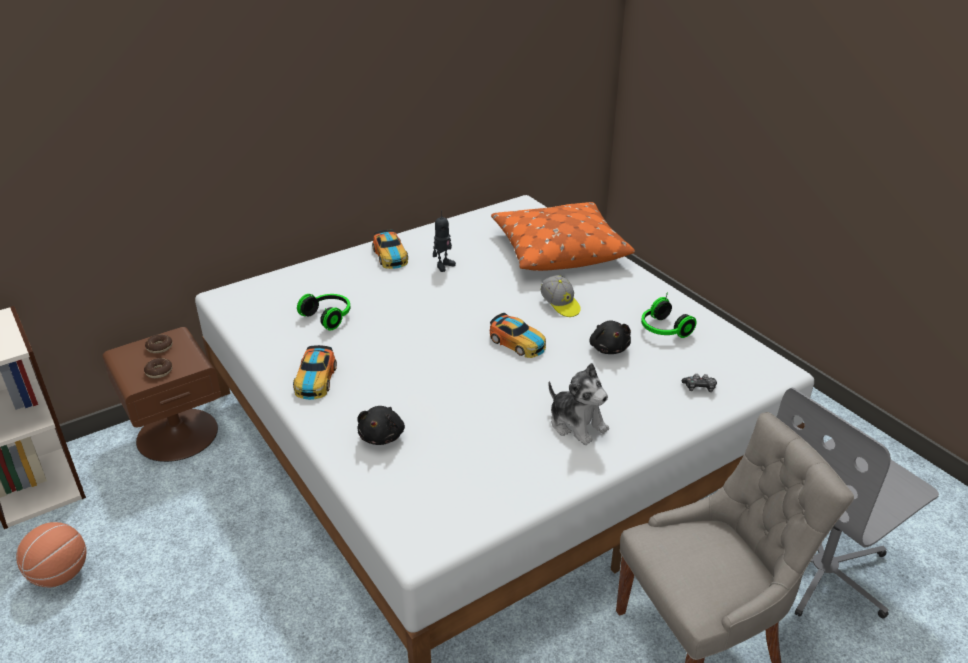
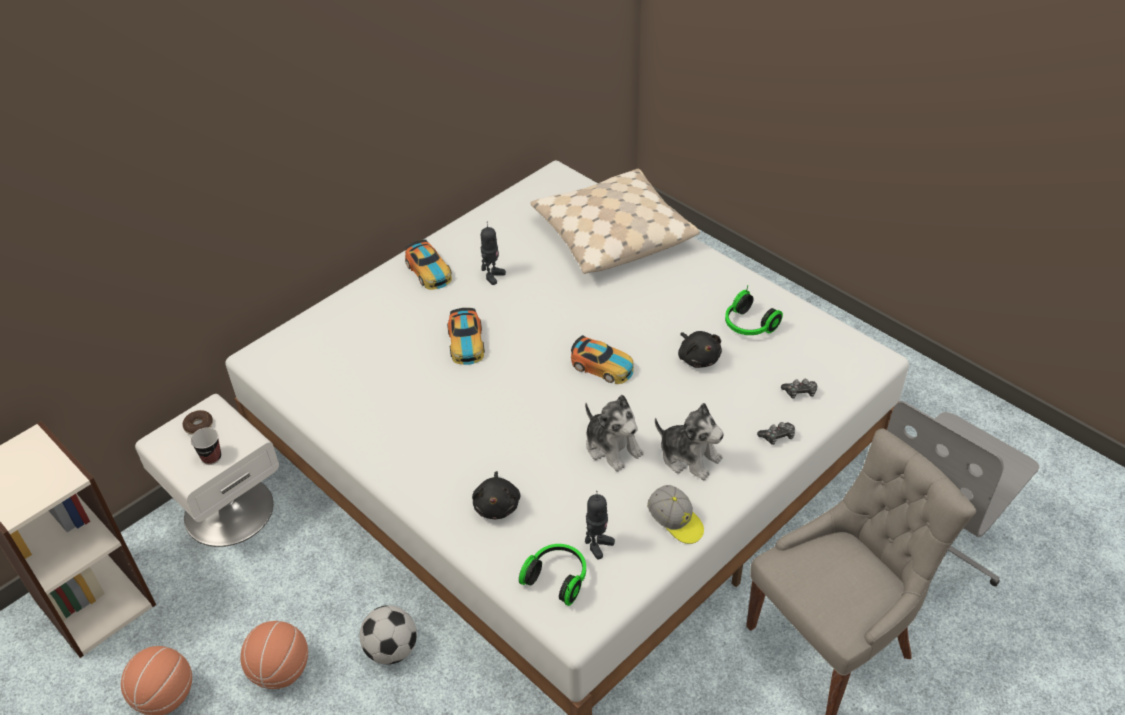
camera: 10 degrees left, 10 degrees up
brown nightstand [102,327,221,462] -> white nightstand [135,394,279,547]
donut [144,358,172,378] -> cup [190,428,221,465]
toy car [293,345,337,400] -> toy car moved to [447,308,485,365]
headphones [297,294,350,331] -> headphones moved to [519,544,586,606]
orange pillow [491,202,635,271] -> beige pillow [530,169,700,274]
cap [540,275,581,317] -> cap moved to [647,485,704,544]
none -> basketball [241,621,308,689]
none -> football [359,605,417,665]
none -> plush toy [585,395,644,472]
none -> toy robot [585,491,615,560]
none -> game controller [757,422,795,445]

